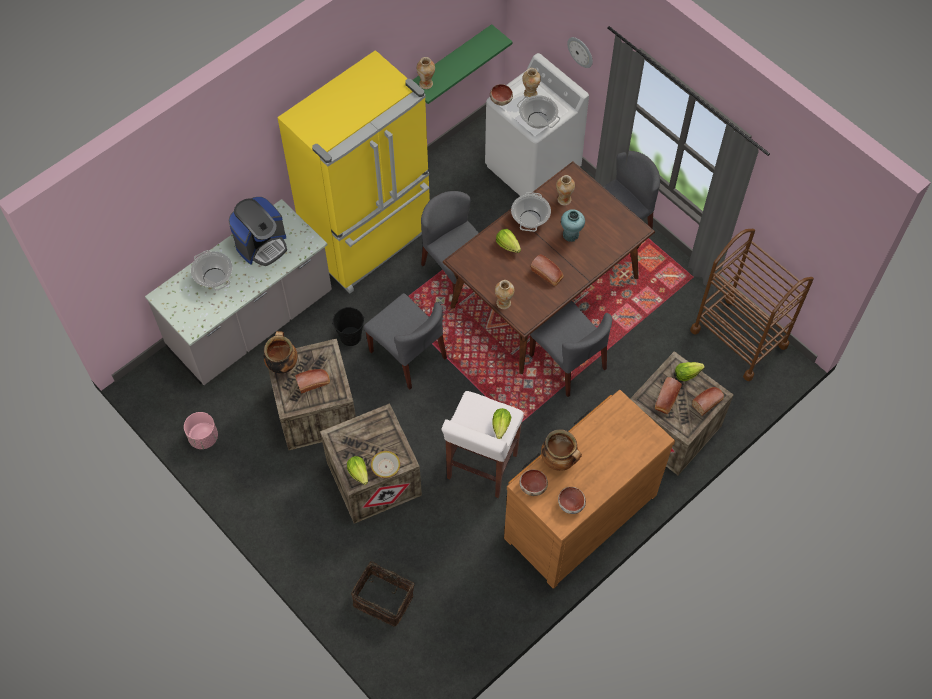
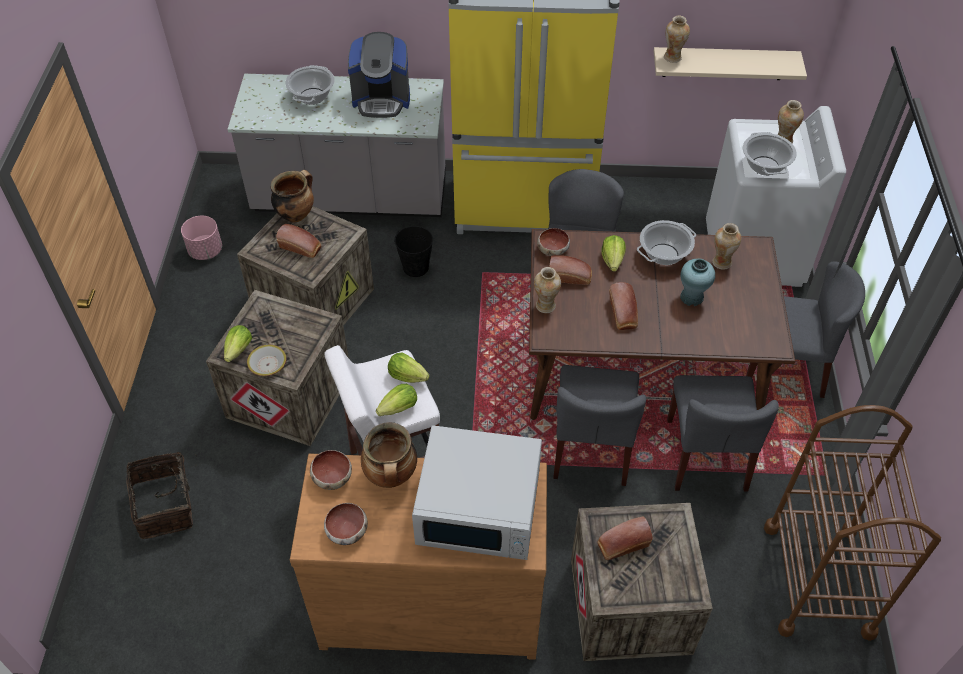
camera: 45 degrees right, 10 degrees down
grey chair [364,293,447,389] -> grey chair moved to [667,375,779,491]
green shelf [413,24,513,104] -> beige shelf [654,47,807,80]
bowl [490,84,513,106] -> bowl moved to [537,228,570,256]
wall clock [567,37,593,68] -> none
lettuce [675,362,705,381] -> lettuce moved to [388,353,429,383]
bread [692,387,724,416] -> bread moved to [550,255,592,285]
none -> white microwave [412,425,542,560]

